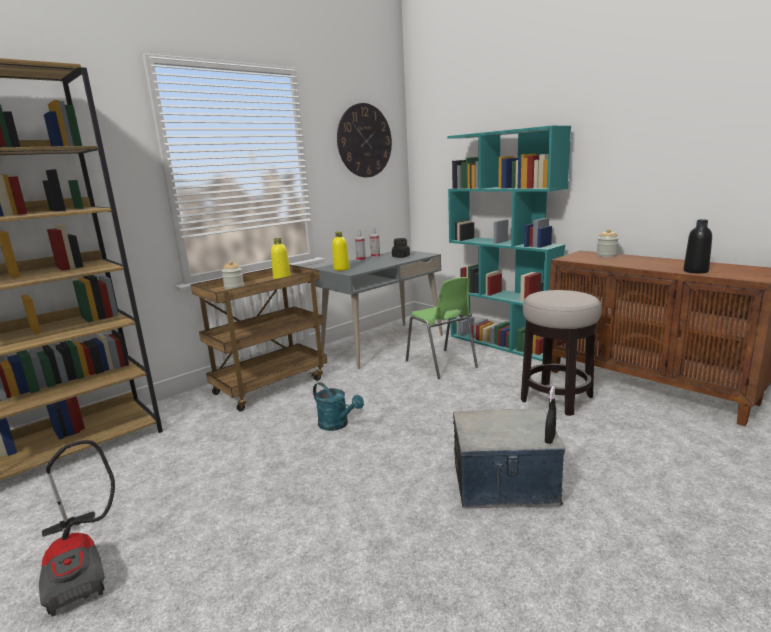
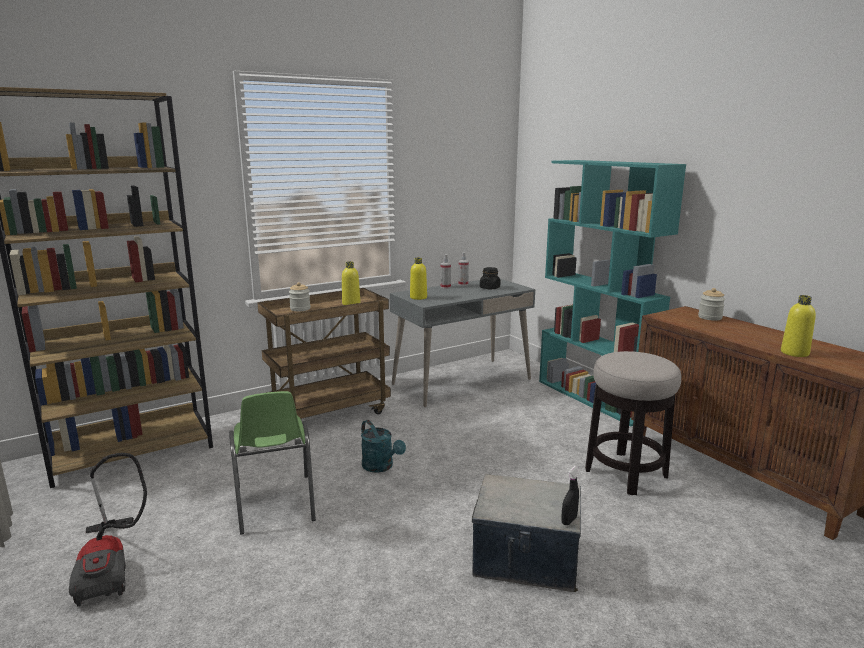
camera: 10 degrees right, 0 degrees up
wall clock [337,103,392,177] -> none
green chair [406,277,478,379] -> green chair moved to [229,391,316,534]
black bottle [684,220,712,274] -> yellow bottle [781,295,816,357]

